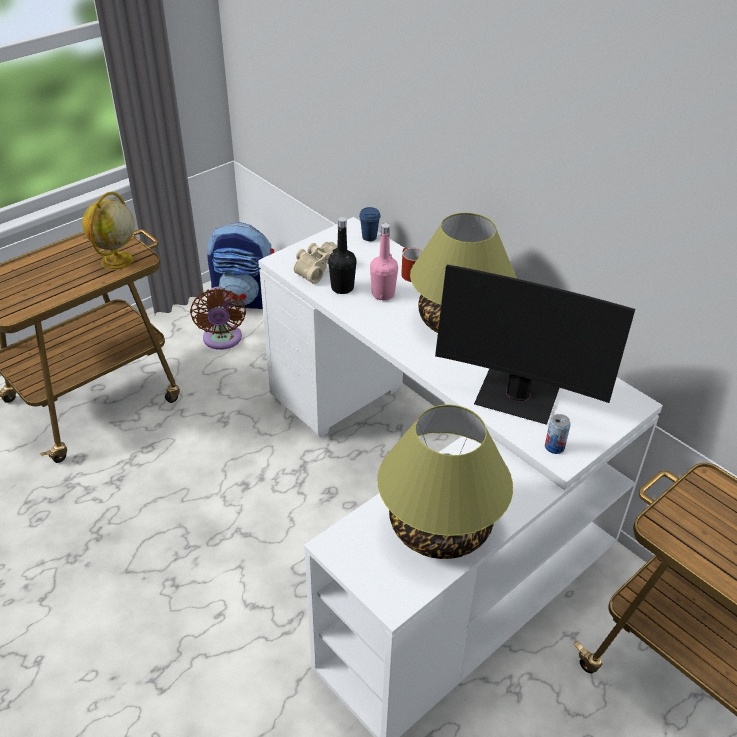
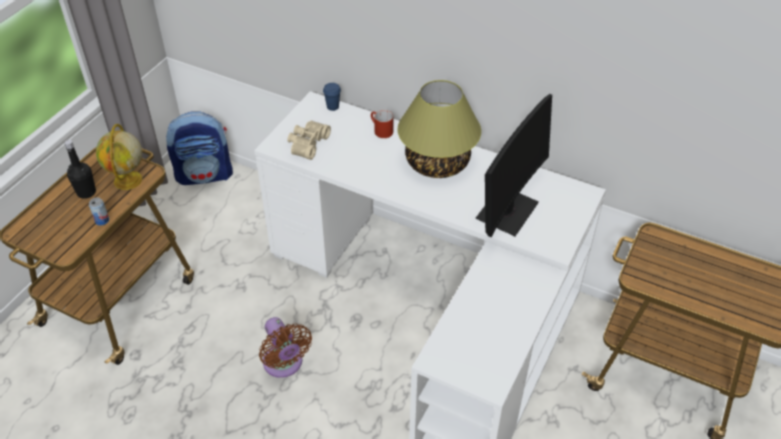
camera: 20 degrees left, 5 degrees up
brown fan [190,287,246,350] -> brown fan moved to [259,317,312,378]
black bottle [328,217,356,294] -> black bottle moved to [64,140,96,199]
pink bottle [370,223,398,300] -> none
table lamp [377,404,513,559] -> none
monitor [435,265,635,425] -> monitor turned 60 degrees counterclockwise [476,94,552,237]
can [545,414,571,454] -> can moved to [89,197,109,225]

